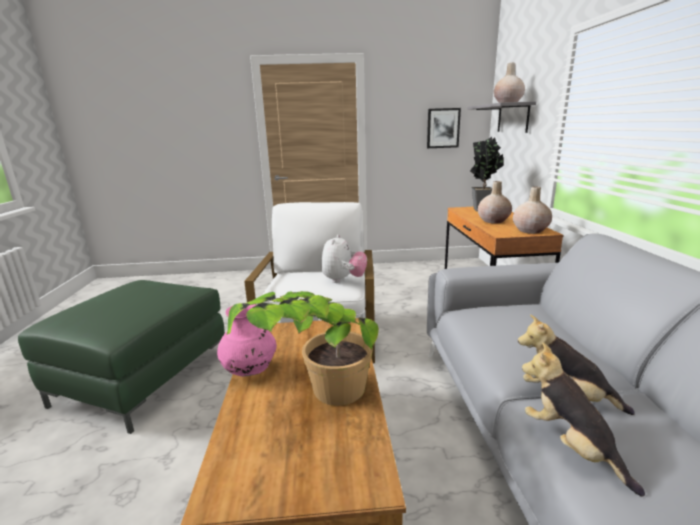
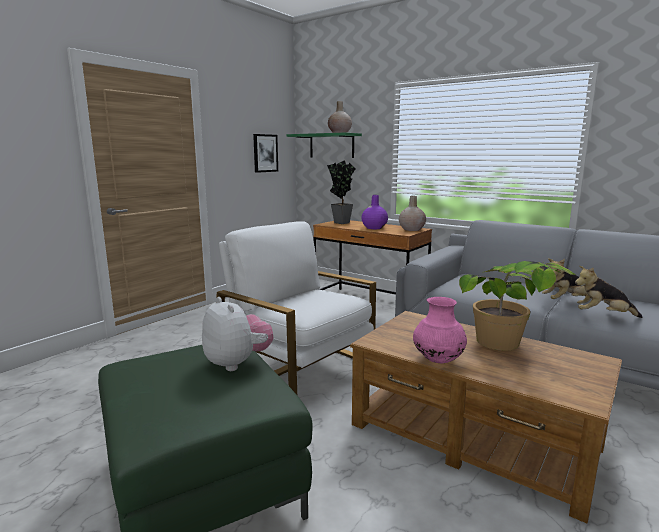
camera: 50 degrees left, 5 degrees down
plush toy [321,234,367,283] -> plush toy moved to [202,297,273,371]
grey shelf [467,102,536,133] -> green shelf [287,133,362,158]
beige vase [478,181,512,223] -> purple vase [361,195,388,229]

